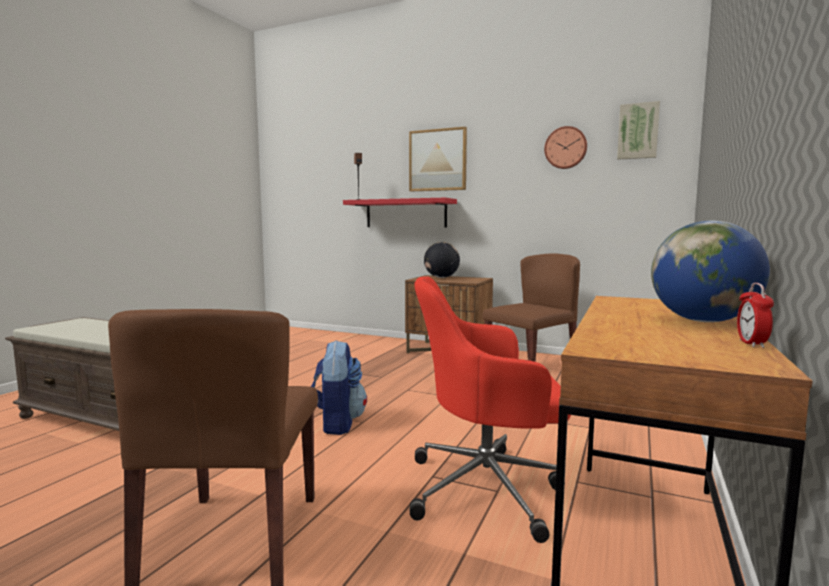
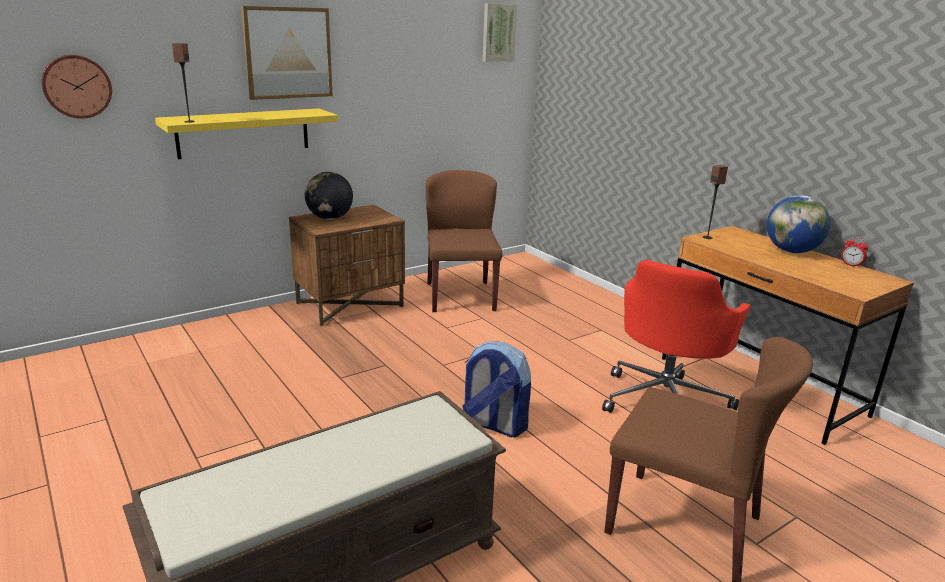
camera: 60 degrees left, 15 degrees up
red shelf [343,198,457,227] -> yellow shelf [155,108,338,159]
wall clock [544,126,587,169] -> wall clock moved to [41,55,112,119]
none -> speaker [703,165,728,239]

